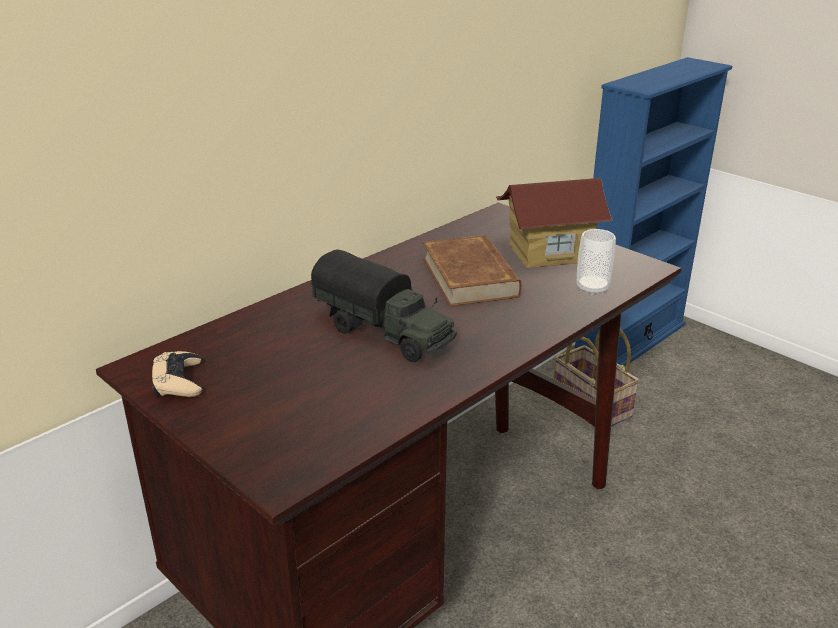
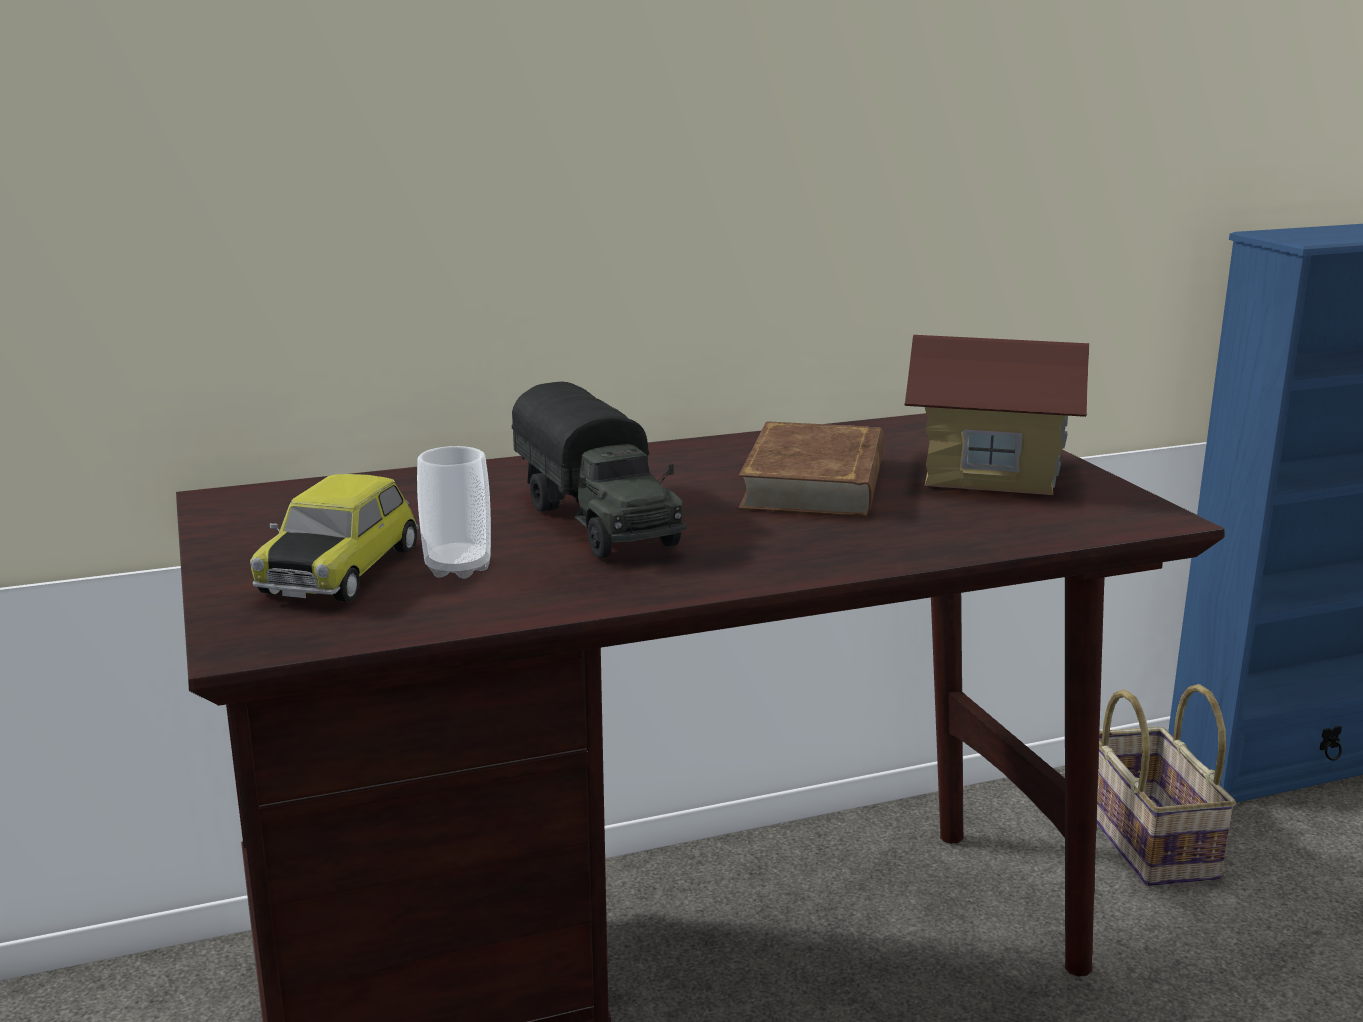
camera: 25 degrees right, 10 degrees down
beige game controller [152,351,203,397] -> none
cup [577,229,616,296] -> cup moved to [417,446,491,579]
none -> toy car [250,474,419,602]

